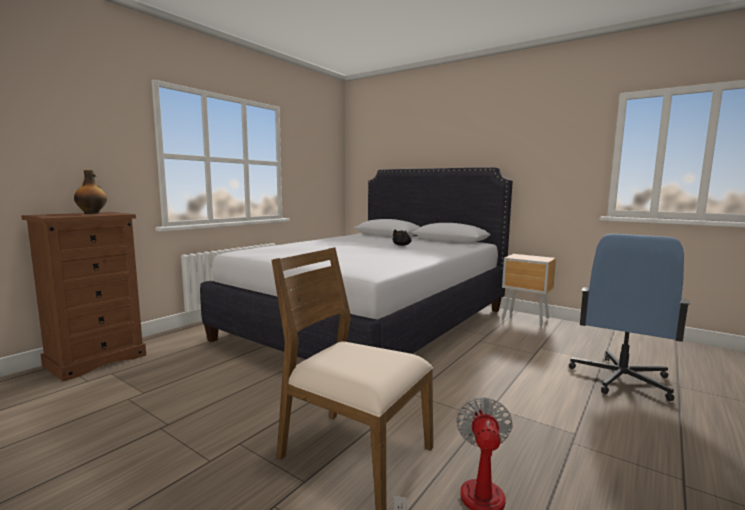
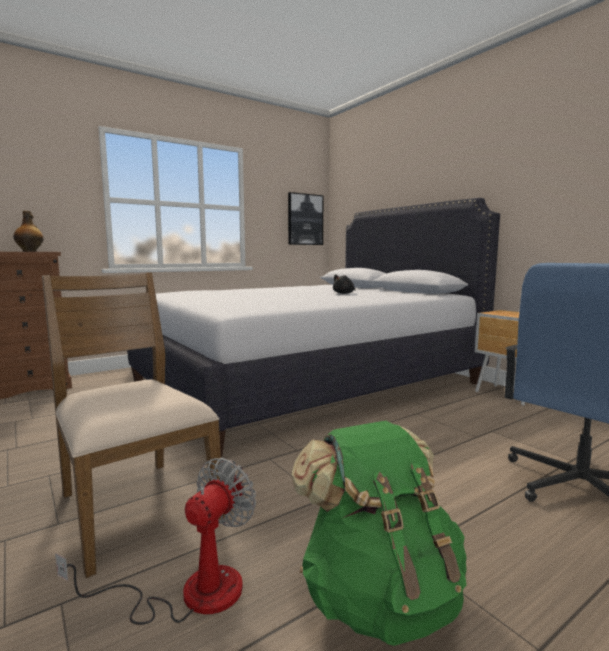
camera: 20 degrees right, 0 degrees up
none -> picture [288,192,323,245]
none -> green backpack [291,421,467,646]

